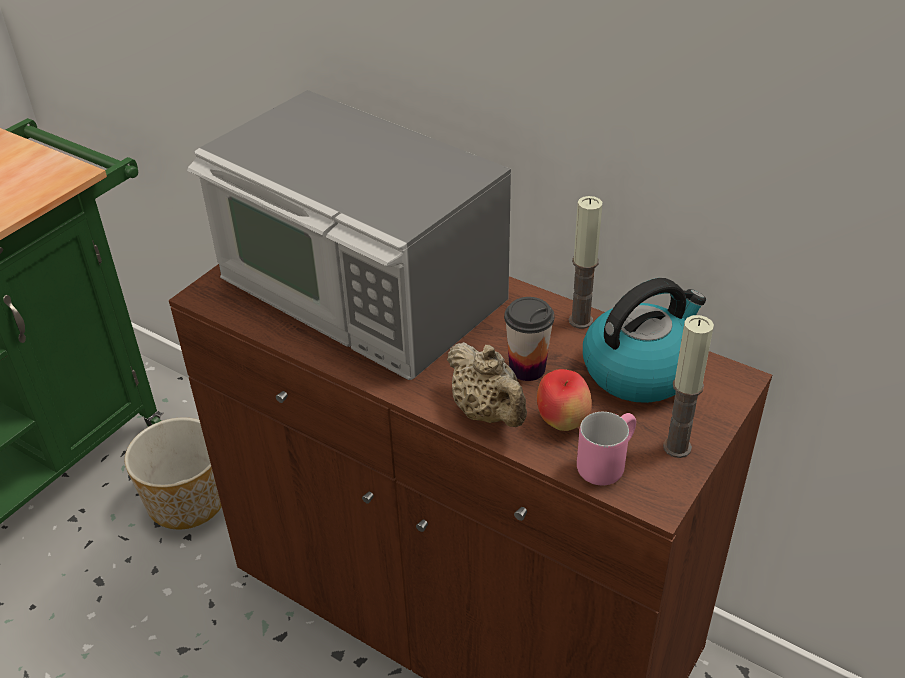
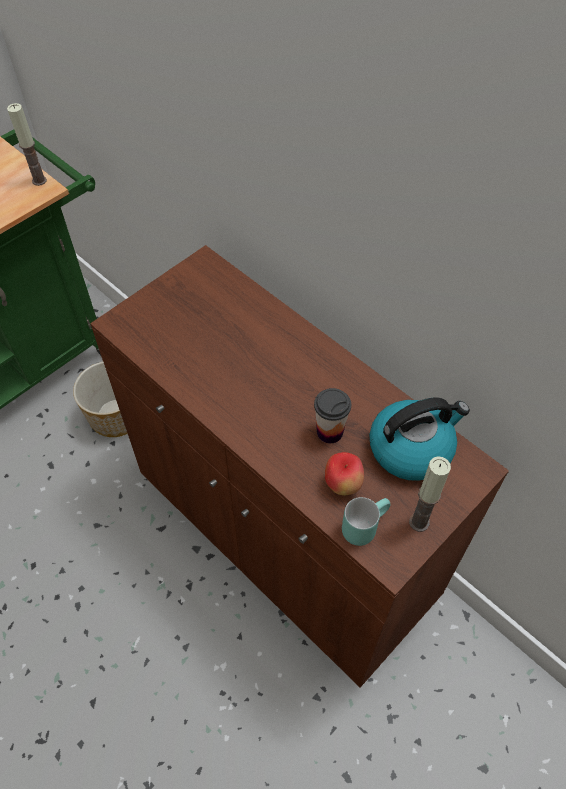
camera: 10 degrees right, 15 degrees up
microwave [187,90,511,380] -> none
beige teapot [447,342,527,427] -> none
candle [569,196,602,329] -> candle moved to [7,103,47,186]
pink mug [577,412,636,486] -> turquoise mug [342,497,390,546]

